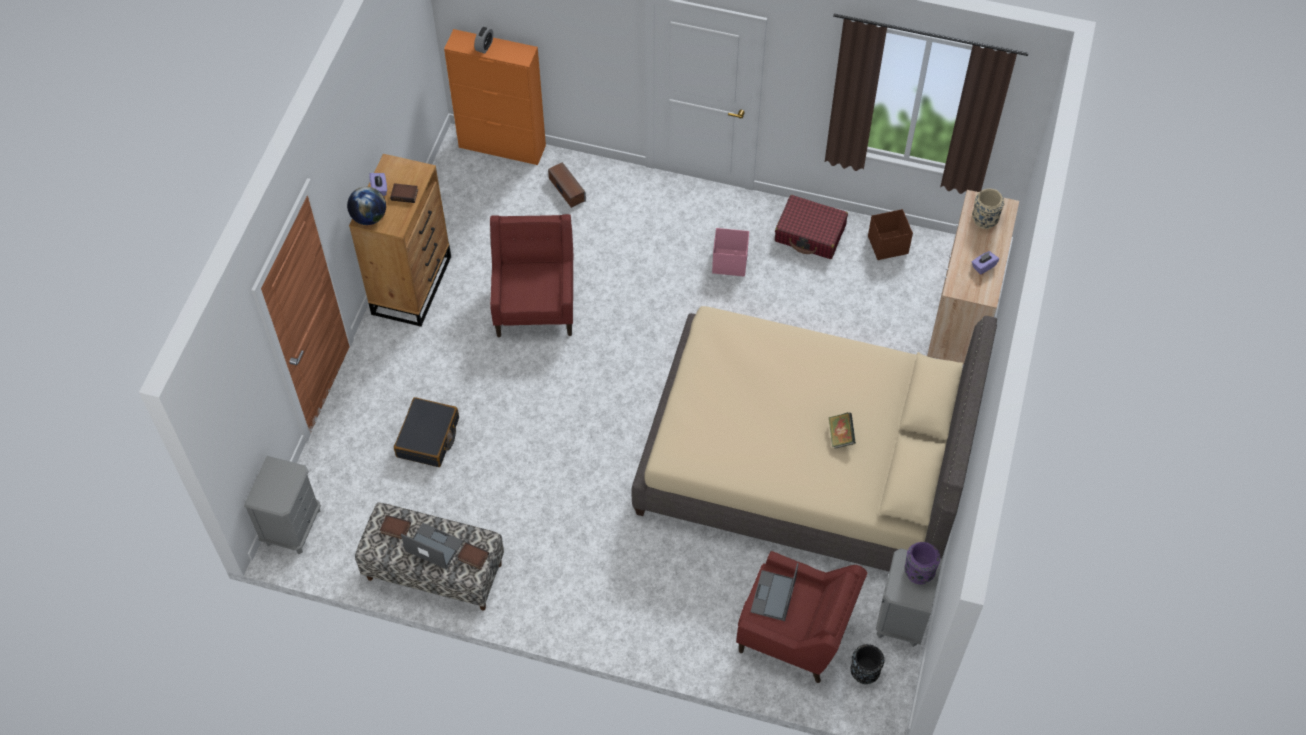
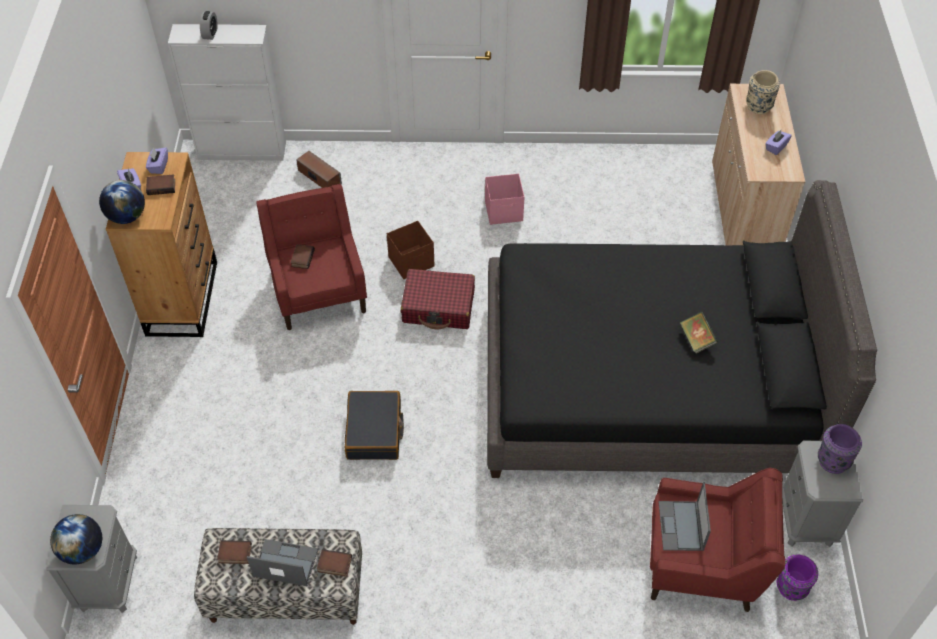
camera: 15 degrees left, 5 degrees down
black suitcase [394,397,459,467] -> black suitcase moved to [345,391,404,460]
orange cabinet [444,29,546,165] -> white cabinet [168,24,286,161]
beige bed [632,306,997,572] -> black bed [487,180,877,478]
red suitcase [775,195,848,259] -> red suitcase moved to [401,269,475,330]
black vase [851,644,884,684] -> purple vase [777,555,818,601]
brown storage box [868,209,913,260] -> brown storage box moved to [387,221,435,279]
none -> globe [50,514,102,565]
none -> purple tissue box [146,148,168,174]
none -> book [291,244,315,269]

